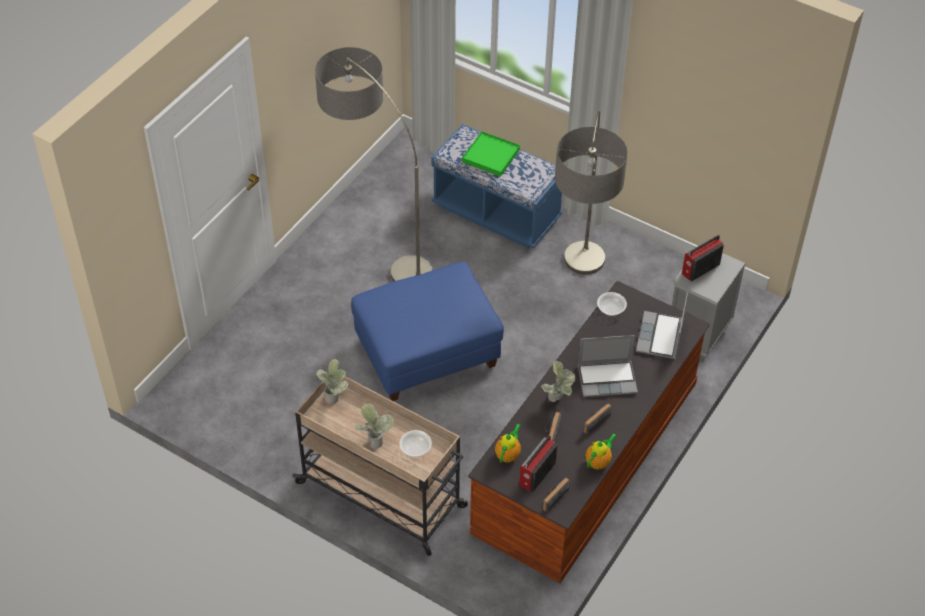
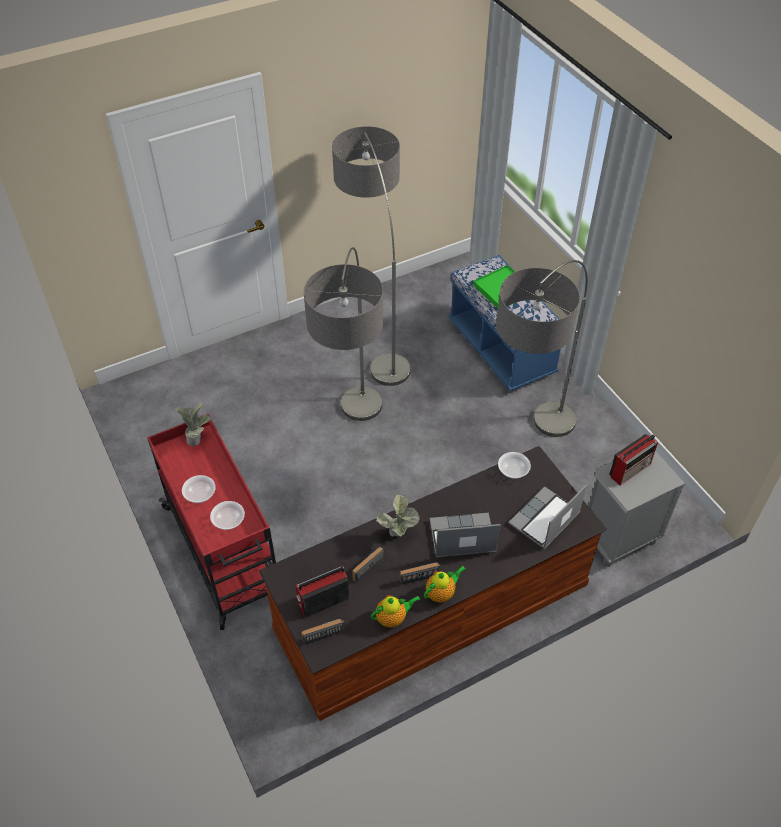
camera: 30 degrees right, 0 degrees up
beige cart [293,376,468,556] -> red cart [147,414,276,630]
blue ottoman [351,262,504,401] -> floor lamp [304,247,383,421]
potted plant [354,403,394,449] -> bowl [182,475,216,503]
teapot [495,424,521,463] -> teapot moved to [424,566,465,603]
laptop [577,335,638,397] -> laptop turned 150 degrees clockwise [430,513,501,558]
radio [682,235,724,281] -> radio turned 150 degrees clockwise [609,434,658,485]

